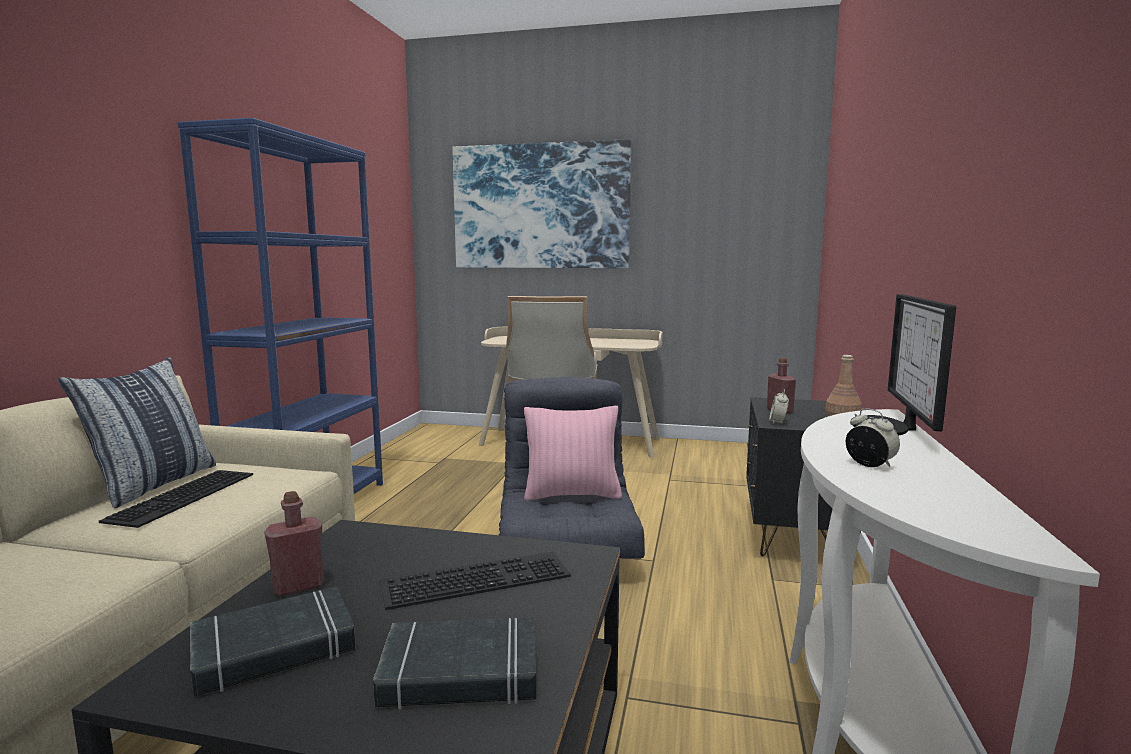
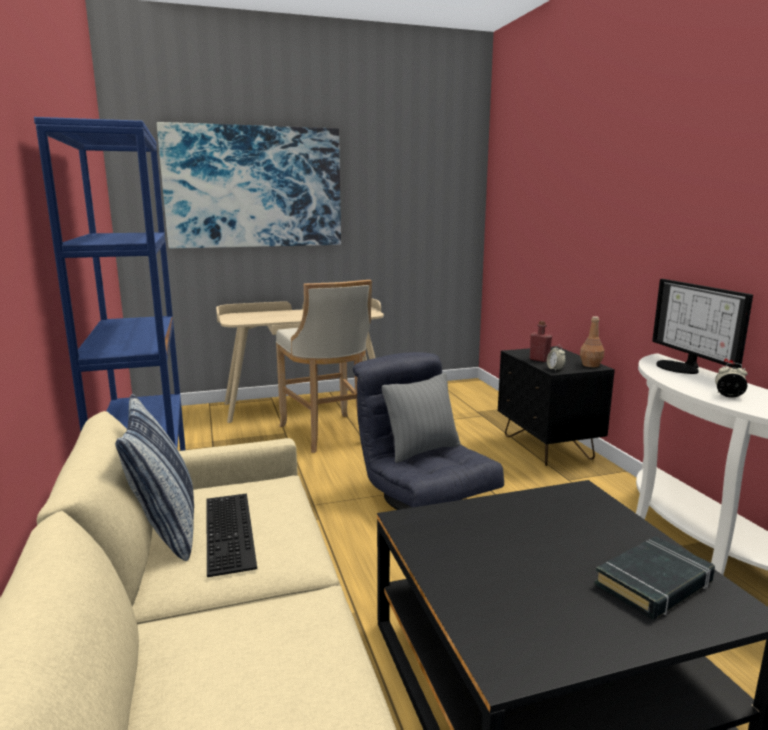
camera: 30 degrees left, 5 degrees up
black book [190,586,356,697] -> none
red bottle [264,491,324,596] -> none
keyboard [381,552,571,610] -> none
pink pillow [524,406,622,500] -> grey pillow [382,373,460,463]

